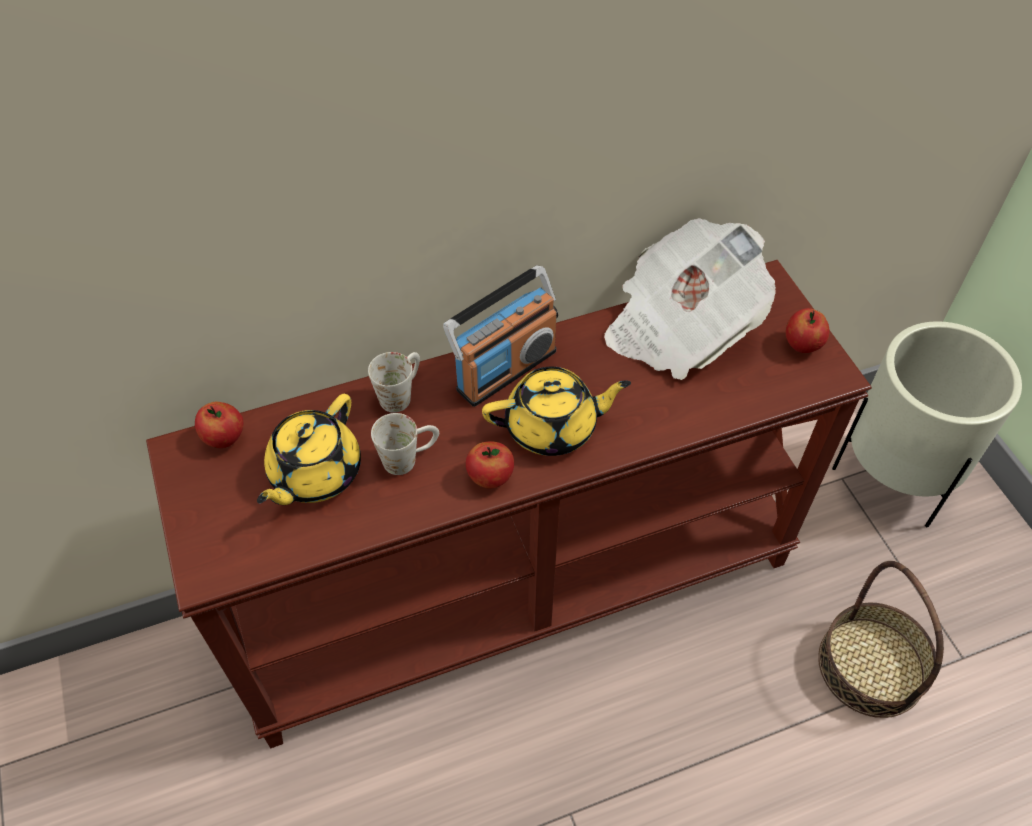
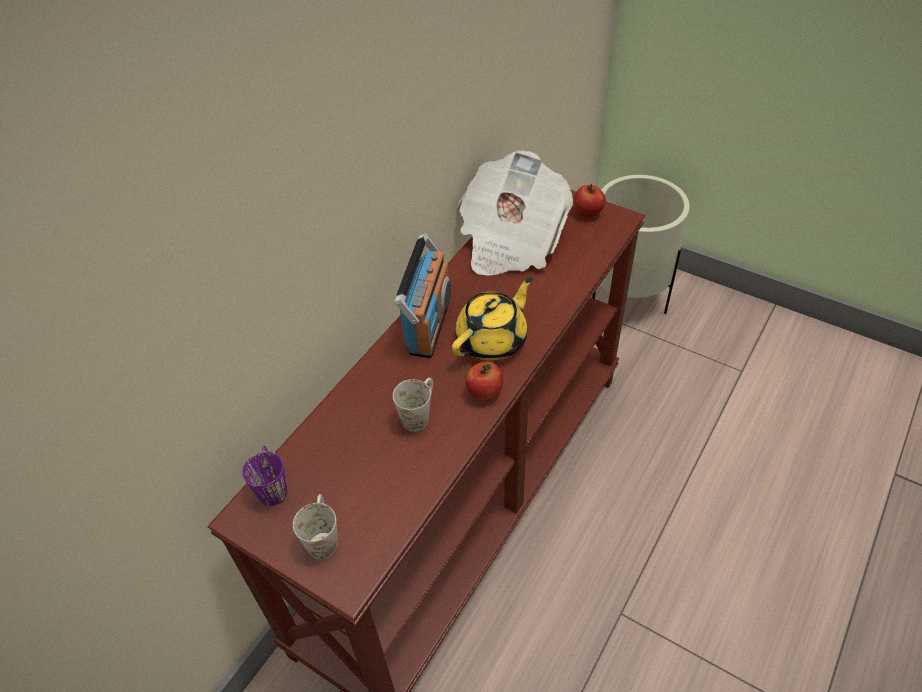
camera: 35 degrees left, 5 degrees down
apple [195,402,244,448] -> purple mug [242,445,287,506]
yellow teapot [257,394,361,505] -> none
white mug [368,352,420,413] -> white mug moved to [293,494,338,560]
basket [818,561,944,718] -> none

